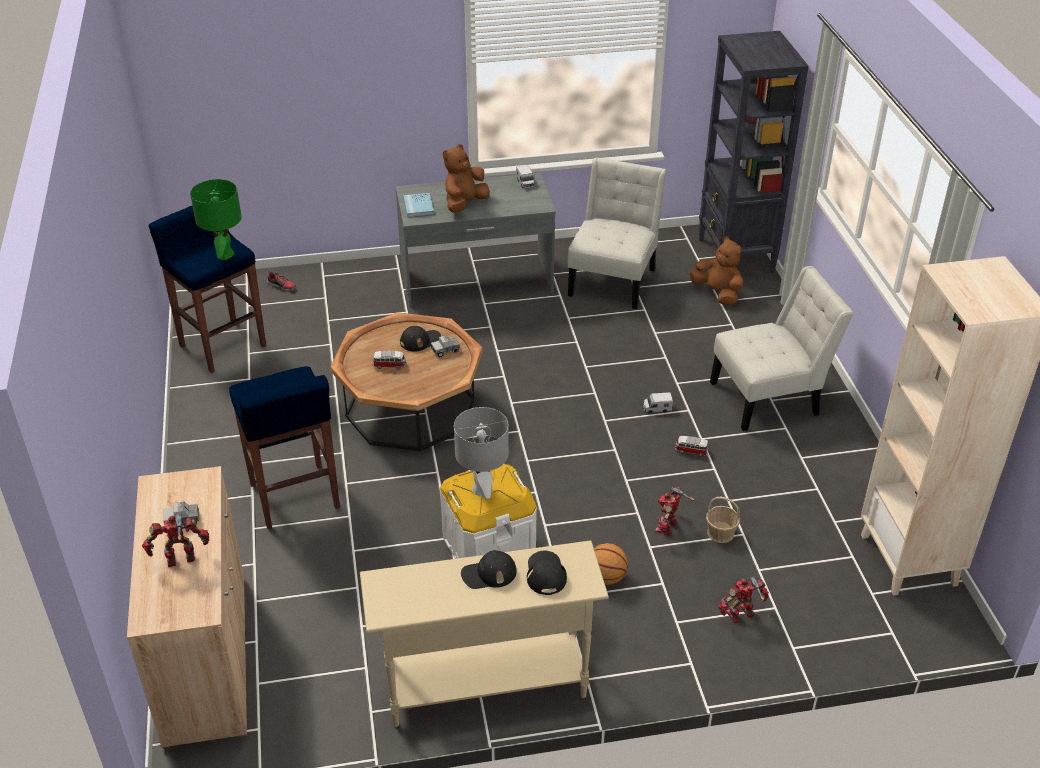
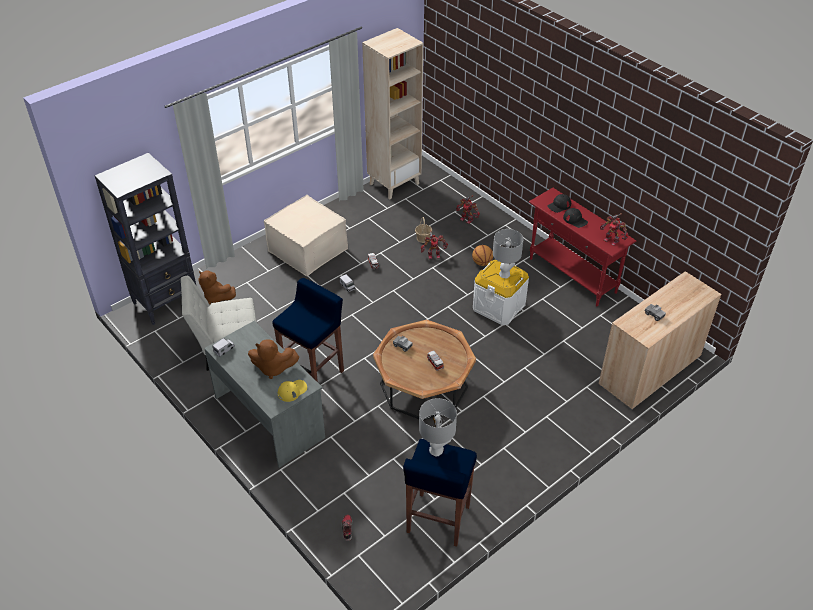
camera: 120 degrees left, 5 degrees up
toy robot [142,513,209,567] -> toy robot moved to [600,213,629,246]
green table lamp [190,179,242,260] -> grey table lamp [419,398,457,457]
blue stool [229,366,340,529] -> blue stool moved to [272,278,344,382]
beige console table [360,540,609,727] -> red console table [529,188,636,306]
black cap [400,326,441,351] -> none
blue book [403,193,434,217] -> yellow cap [278,380,307,402]
brown plush toy [690,236,743,305] -> brown plush toy turned 75 degrees counterclockwise [198,270,236,304]
white chair [710,266,854,431] -> beige ottoman [264,195,348,276]

